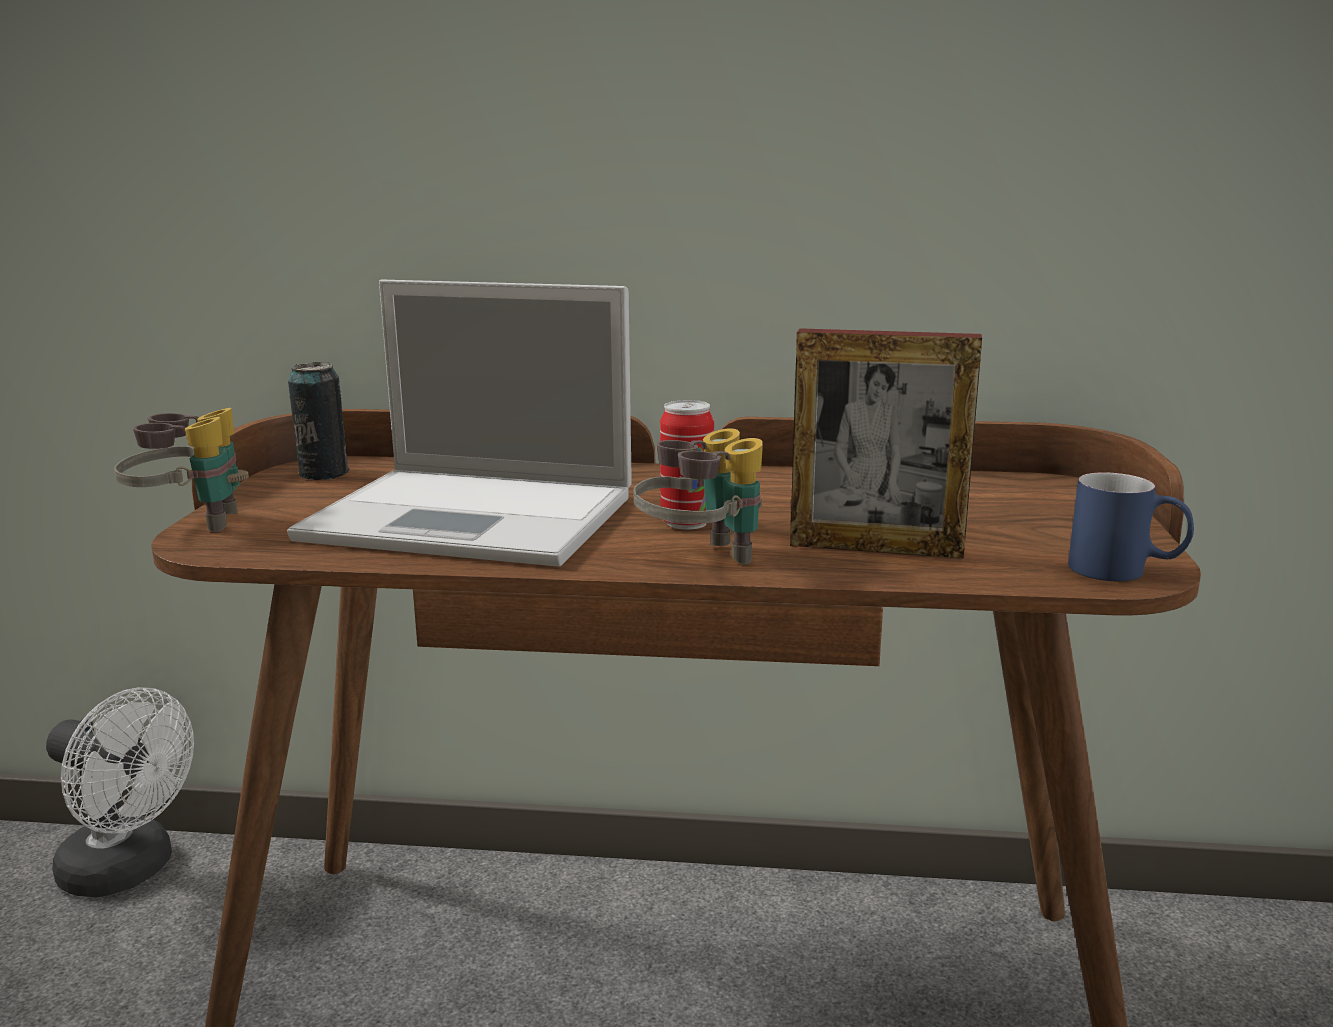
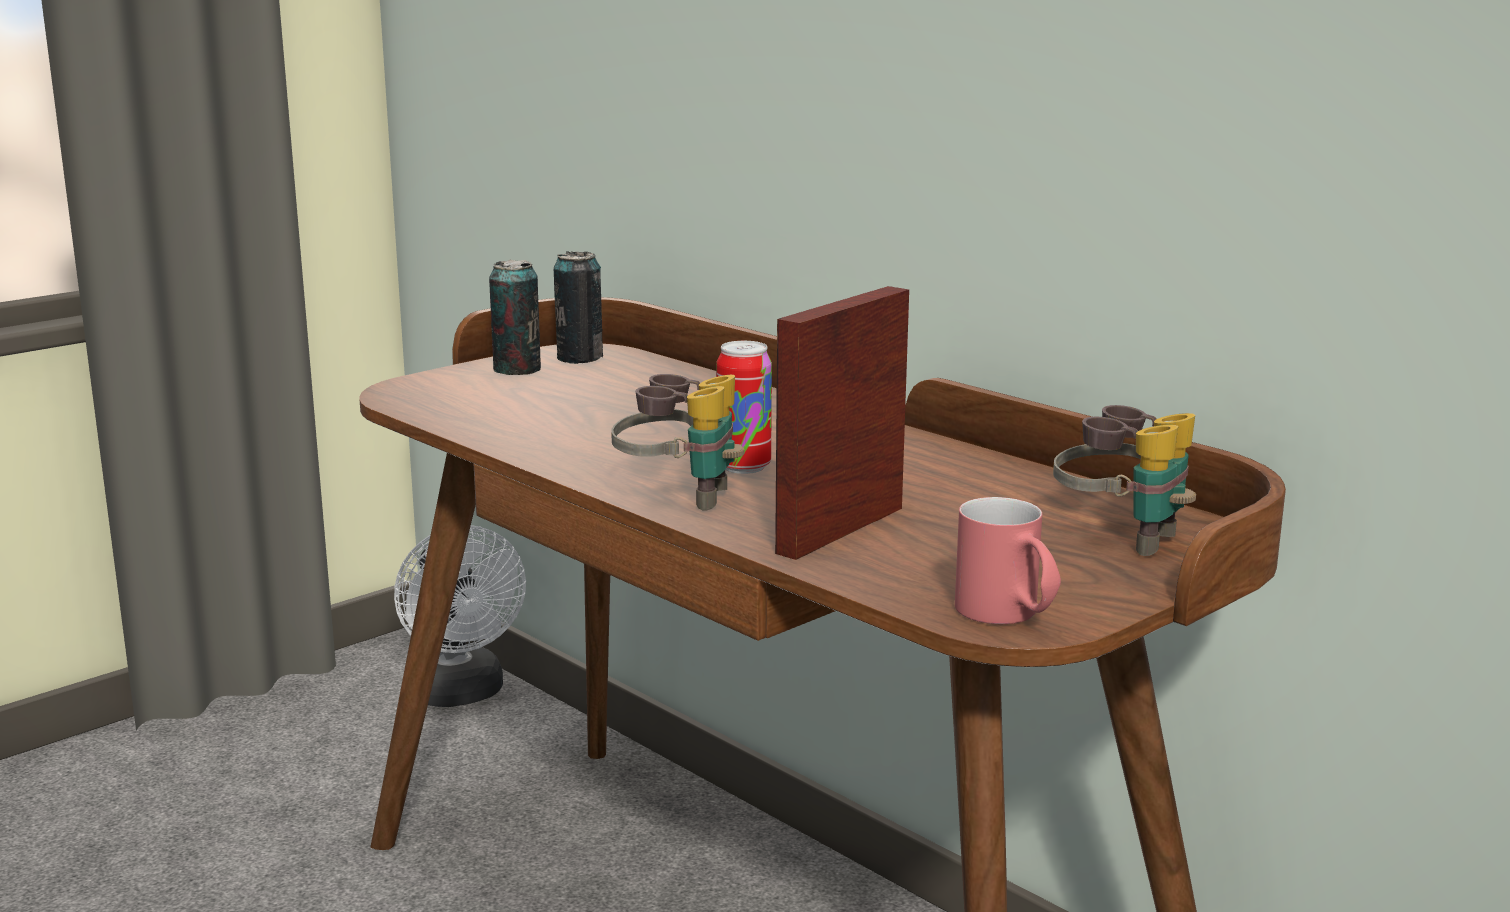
camera: 40 degrees right, 0 degrees up
binoculars [114,408,249,532] -> binoculars moved to [1053,405,1196,556]
laptop [287,279,632,567] -> none
picture frame [790,328,982,559] -> picture frame turned 75 degrees clockwise [775,286,909,560]
blue mug [1068,473,1194,581] -> red mug [955,497,1061,624]
none -> can [489,260,541,375]

